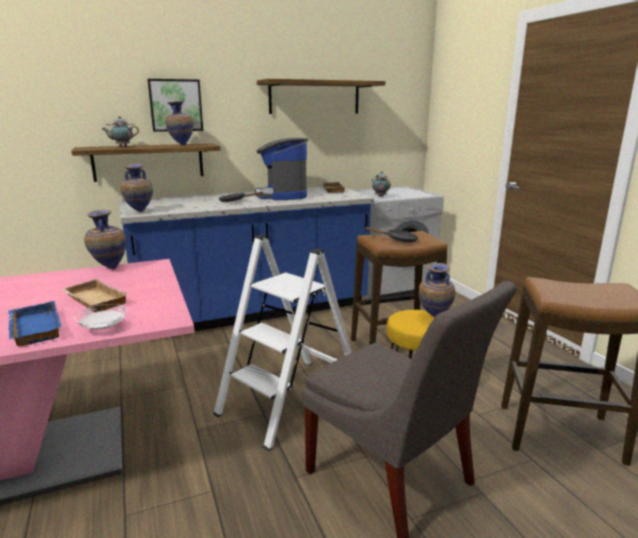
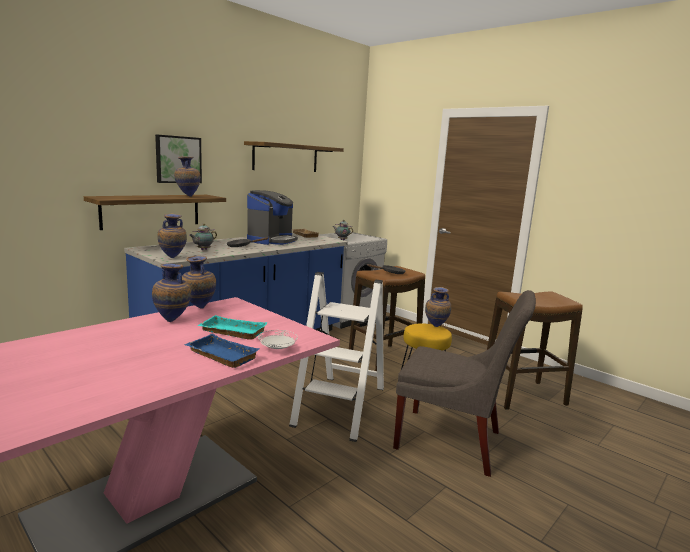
camera: 25 degrees left, 5 degrees down
beige tray [60,279,129,312] -> turquoise tray [197,315,268,340]
teapot [102,116,139,147] -> teapot moved to [189,223,217,250]
coffee machine [254,138,308,200] -> coffee machine turned 120 degrees counterclockwise [247,190,298,245]
none -> vase [152,264,191,322]

